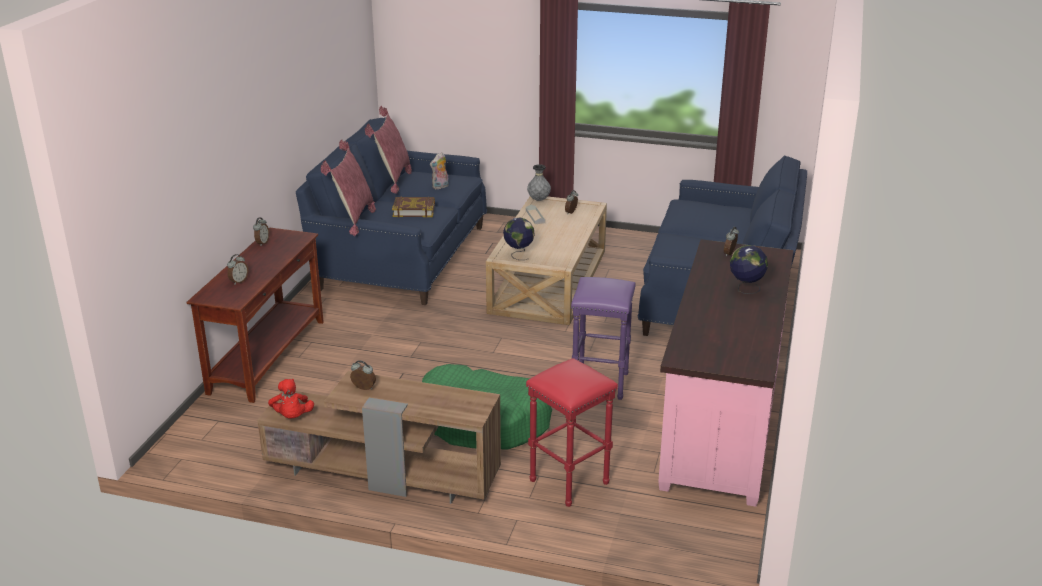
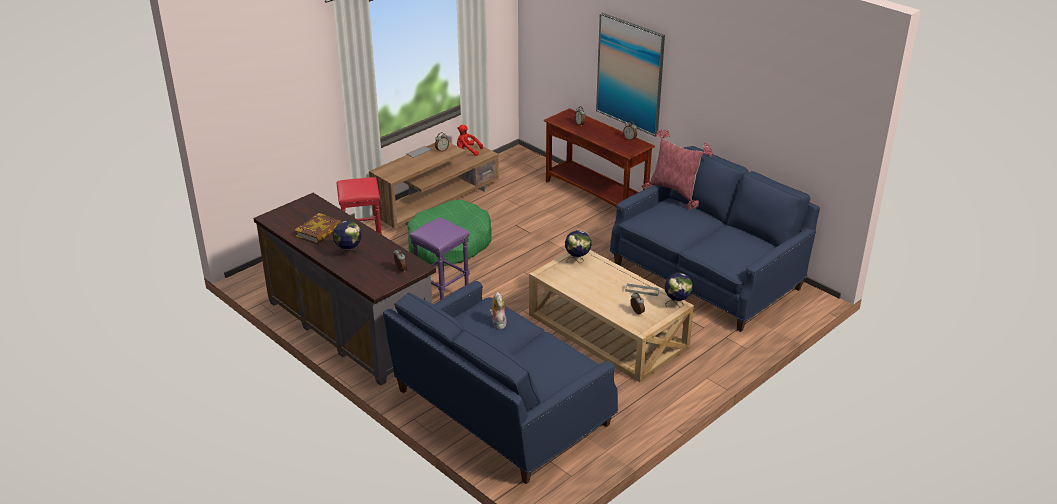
camera: 120 degrees right, 5 degrees up
red pillow [365,106,412,194] -> none
book [392,197,435,218] -> book moved to [295,213,341,244]
plush toy [430,152,449,189] -> plush toy moved to [489,292,507,329]
grey vase [527,164,551,201] -> globe [665,273,693,307]
pink cabinet [658,239,793,507] -> grey cabinet [253,193,436,386]
none -> picture [596,13,665,137]

